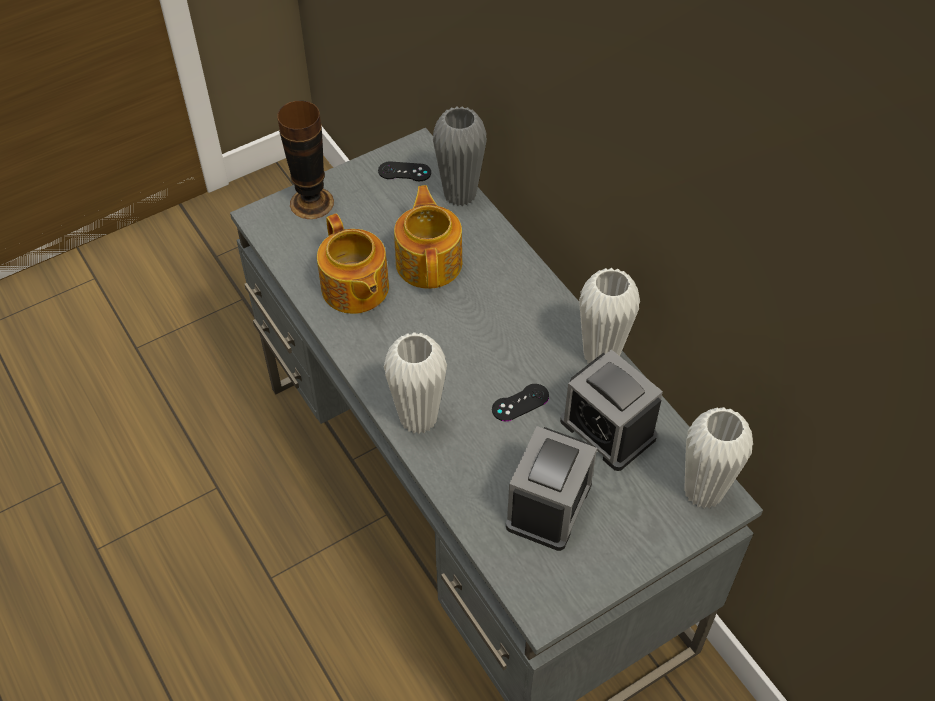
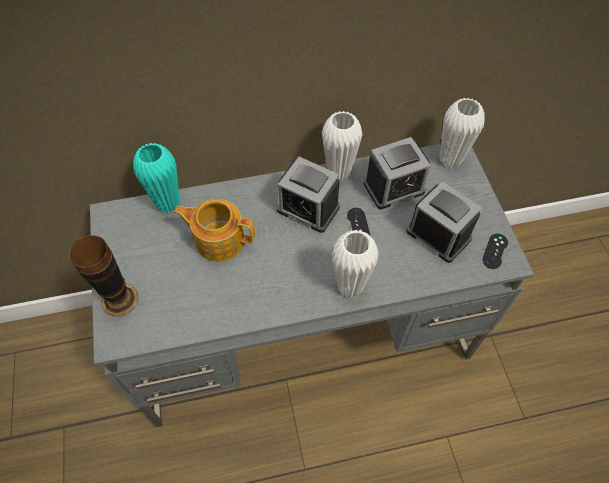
camera: 70 degrees left, 5 degrees up
teapot [317,214,389,314] -> none
black game controller [378,161,431,181] -> black game controller moved to [482,234,508,269]
grey vase [433,106,487,206] -> turquoise vase [133,143,180,213]
none -> alarm clock [277,157,340,233]

